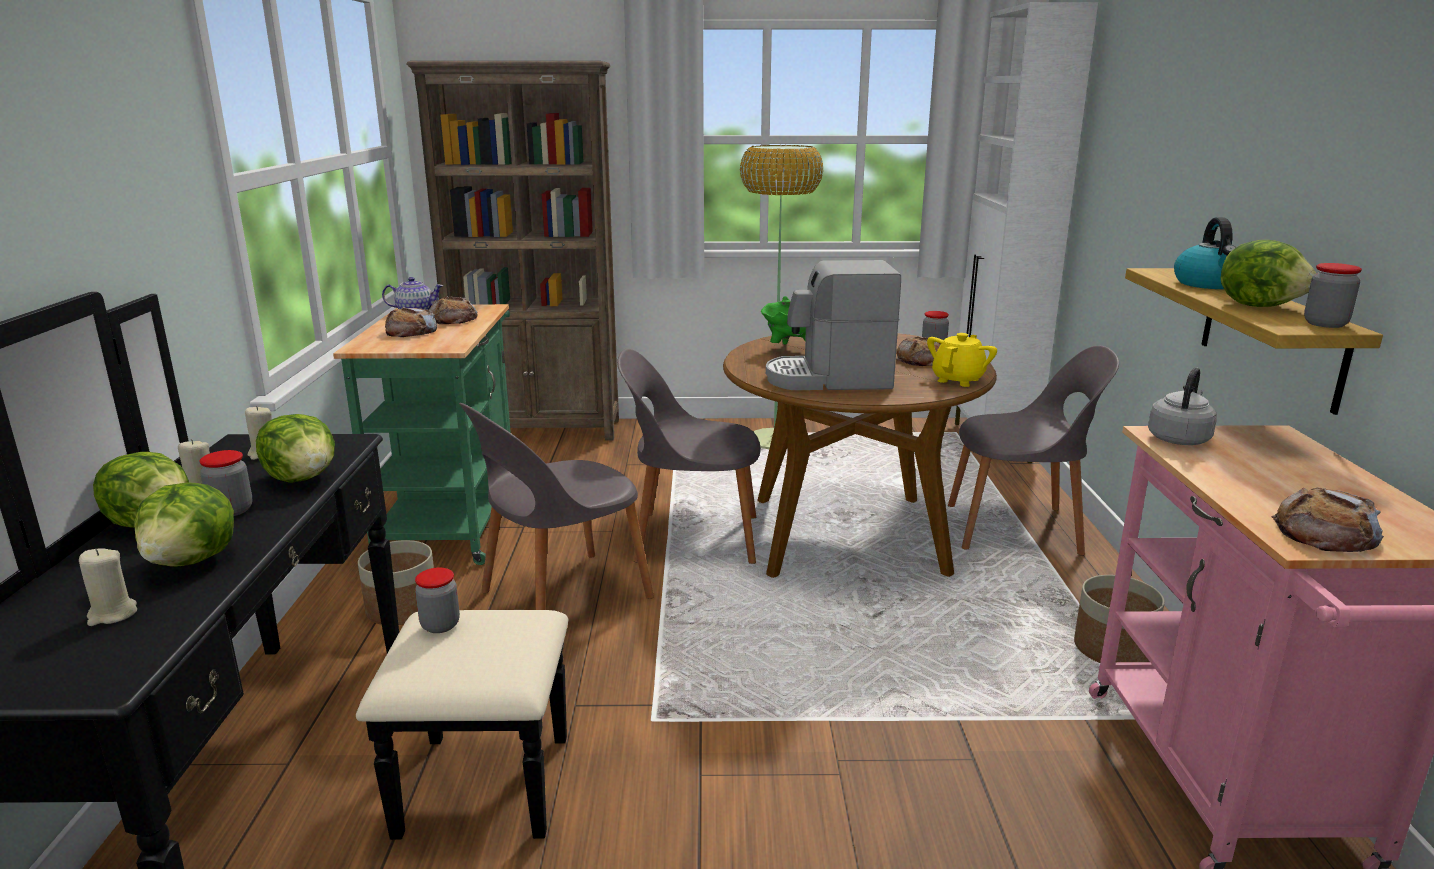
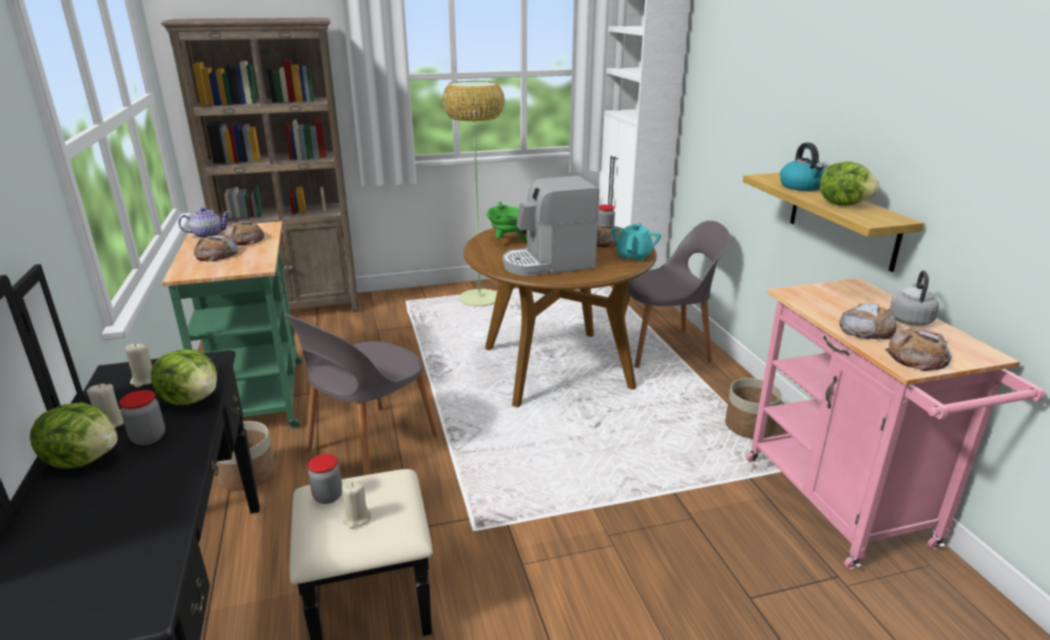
camera: 15 degrees left, 5 degrees up
beige candle [79,548,137,626] -> beige candle moved to [342,481,371,529]
lettuce [134,483,234,567] -> none
grey chair [617,349,761,564] -> none
yellow teapot [927,333,997,387] -> turquoise teapot [611,223,661,262]
grey kettle [1148,367,1217,445] -> grey kettle moved to [889,271,939,326]
jar [1304,263,1362,328] -> none
none -> bread [840,303,897,339]

